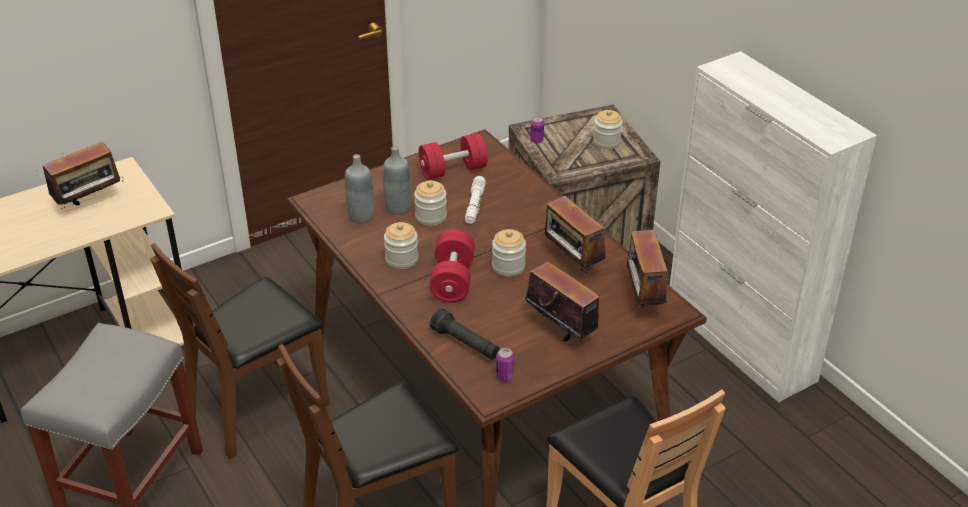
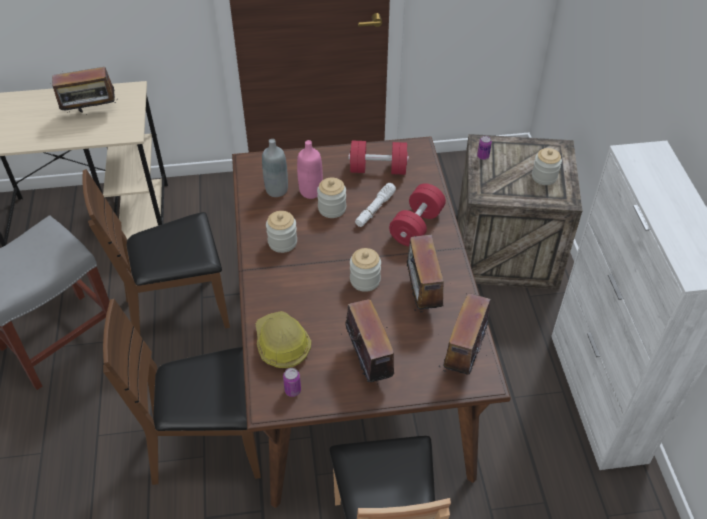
camera: 25 degrees right, 10 degrees up
grey bottle [383,146,411,215] -> pink bottle [297,140,323,199]
red dumbbell [429,229,475,303] -> red dumbbell moved to [389,183,446,246]
black flashlight [430,308,500,360] -> hard hat [256,311,311,368]

